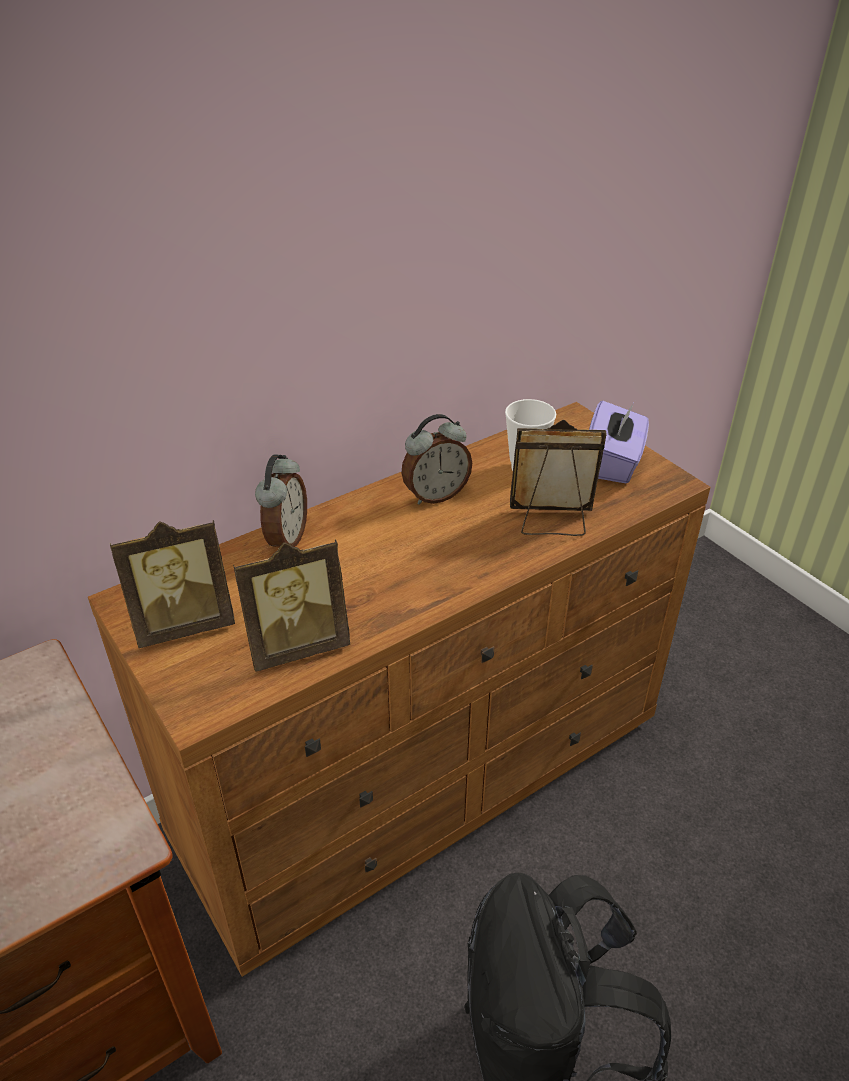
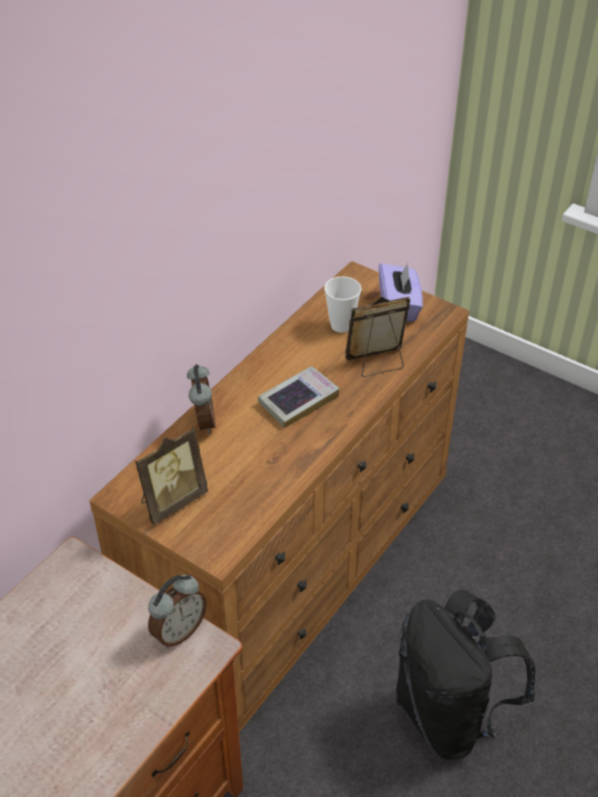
camera: 20 degrees left, 5 degrees up
picture frame [233,539,350,672] -> none
alarm clock [401,414,472,505] -> alarm clock moved to [148,574,207,647]
none -> book [258,366,339,428]

